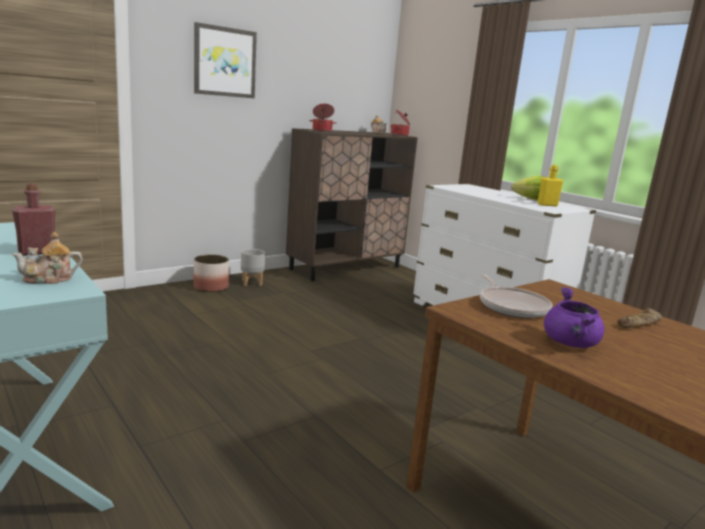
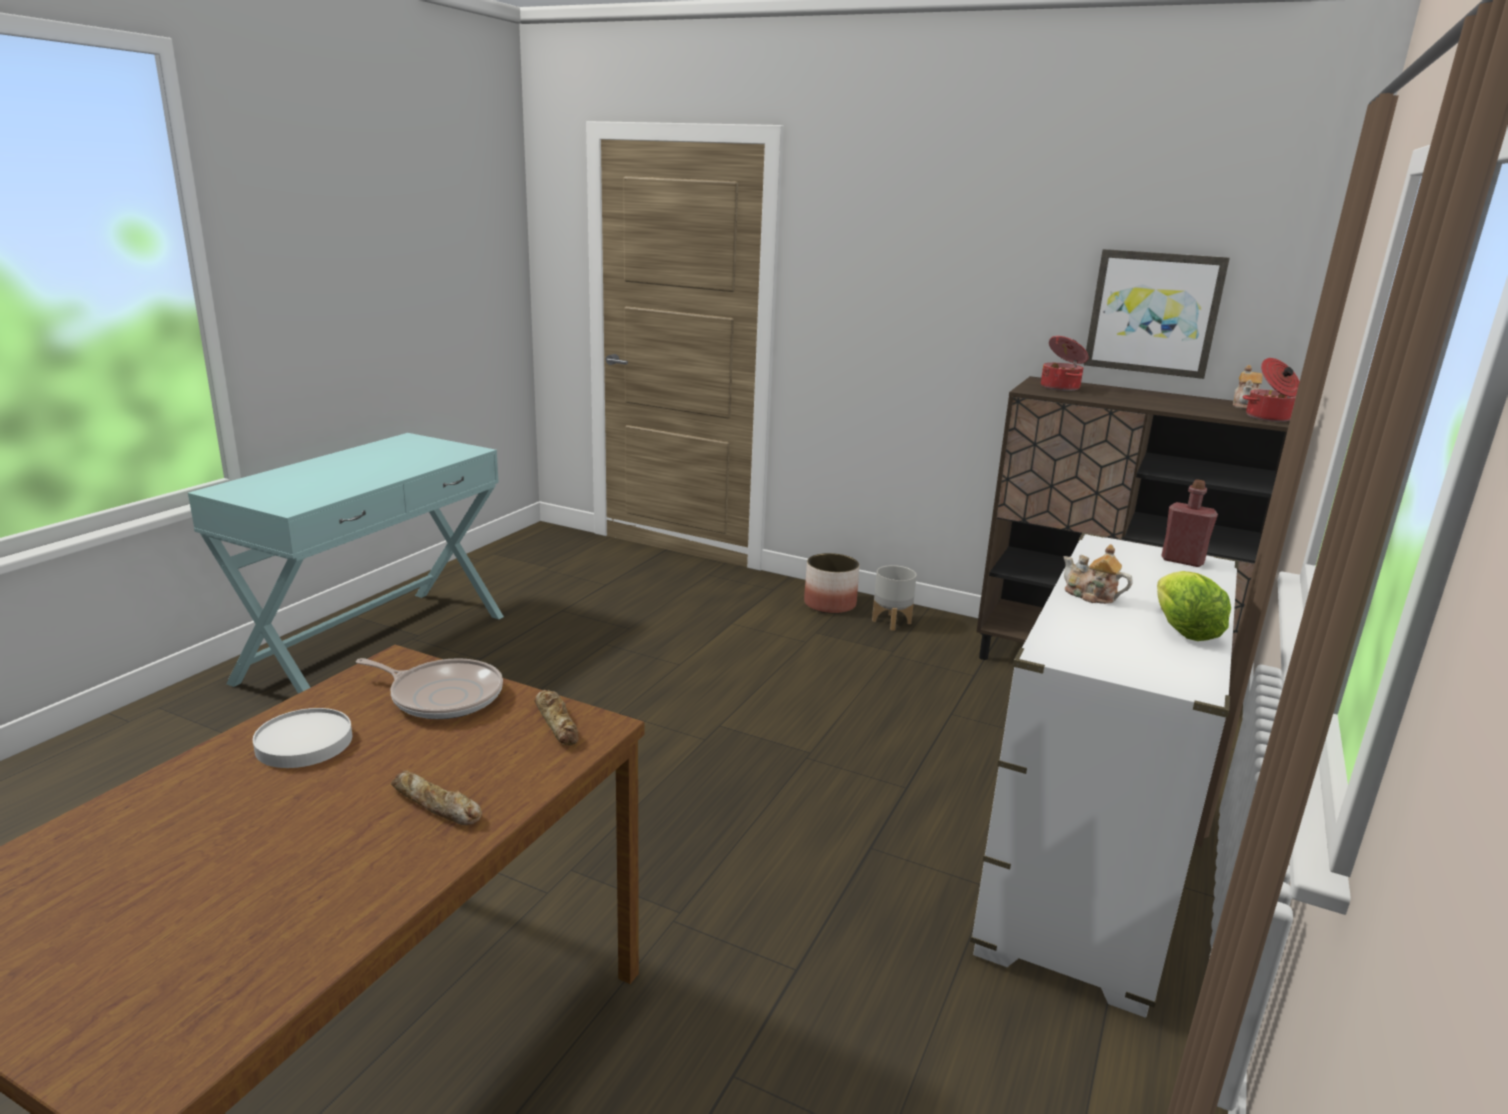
camera: 65 degrees right, 5 degrees up
red bottle [12,183,55,256] -> red bottle moved to [1161,480,1218,567]
teapot [12,232,83,284] -> teapot moved to [1064,544,1132,604]
picture [194,22,257,98] -> picture moved to [1084,249,1230,379]
frying pan [480,274,553,318] -> frying pan turned 120 degrees counterclockwise [356,658,503,719]
yellow bottle [537,165,563,206] -> none
purple cooking pot [544,287,604,348] -> white plate [253,708,352,768]
none -> bread [534,690,579,745]

